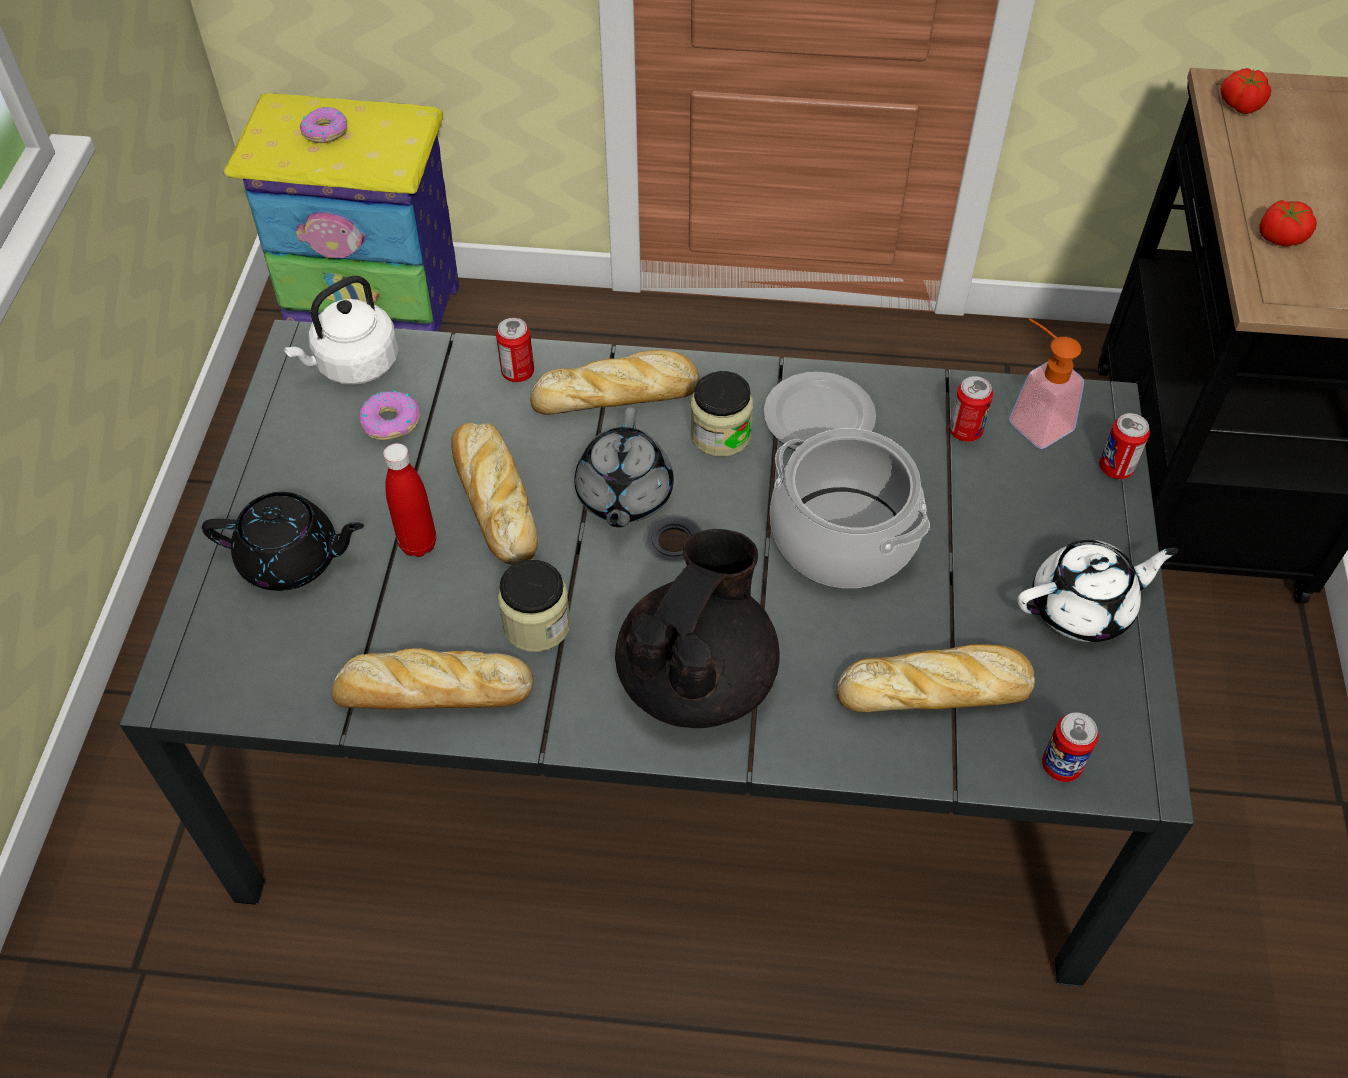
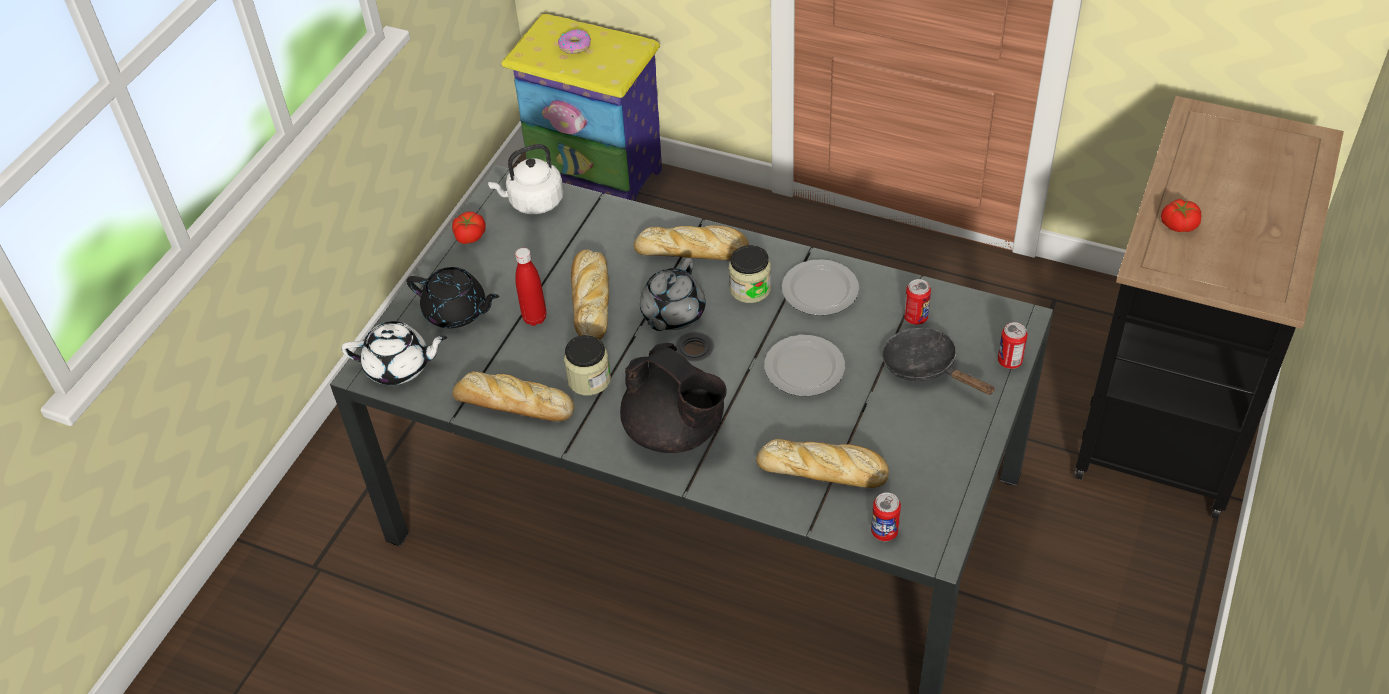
camera: 20 degrees right, 5 degrees down
donut [359,390,420,440] -> none
can [496,318,534,382] -> none
black teapot [615,529,780,728] -> black teapot turned 90 degrees clockwise [620,343,727,453]
cooking pot [770,428,930,588] -> plate [764,335,845,396]
soap dispenser [1009,318,1084,449] -> none
white teapot [1017,540,1179,642] -> white teapot moved to [341,321,447,385]
tomato [1220,68,1271,114] -> tomato moved to [452,212,486,244]
none -> black frying pan [882,328,995,395]

